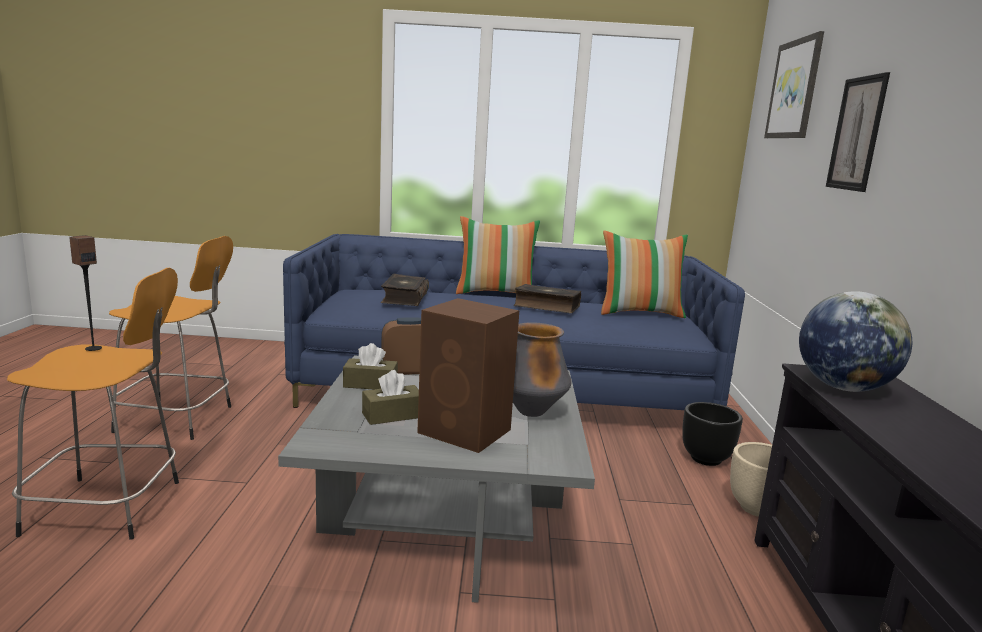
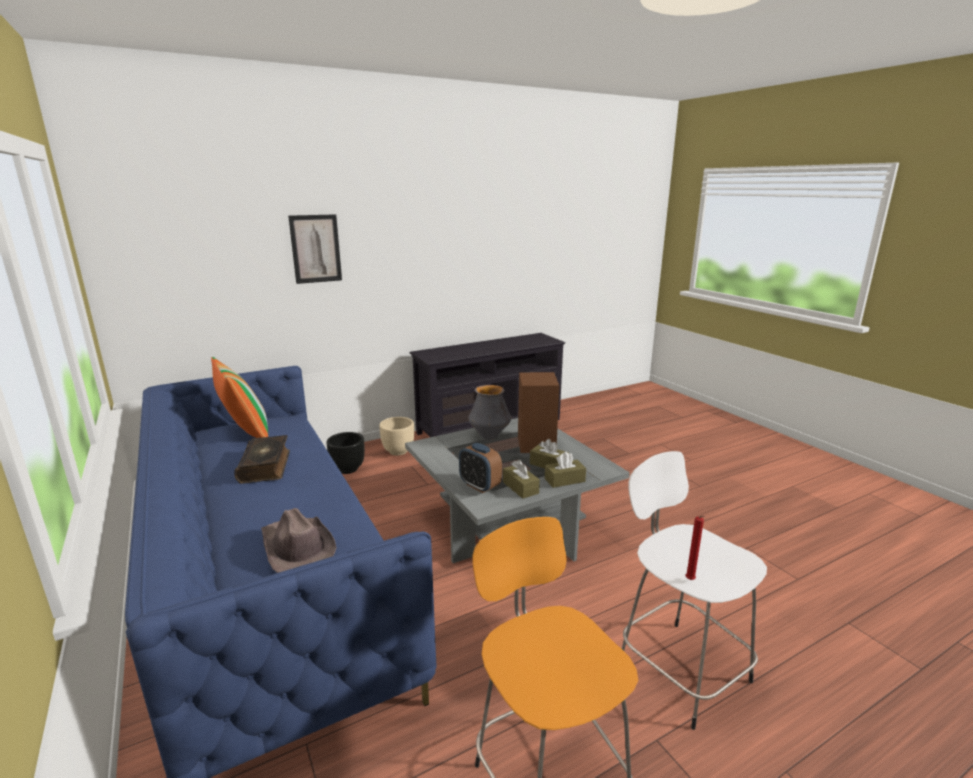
camera: 120 degrees left, 5 degrees up
orange stool [7,268,179,540] -> white stool [621,451,767,730]
speaker [69,235,102,351] -> red candle [686,516,705,580]
book [381,274,429,306] -> brown hat [261,508,337,573]
pillow [456,216,540,294] -> none
picture [764,31,824,138] -> none
globe [799,291,912,392] -> none
none -> brown tissue box [545,452,586,488]

